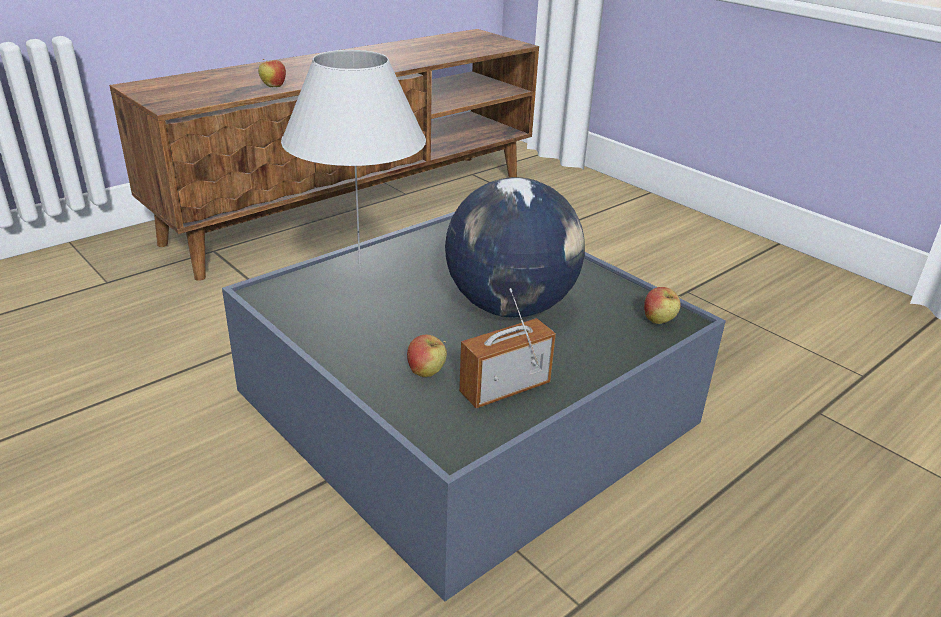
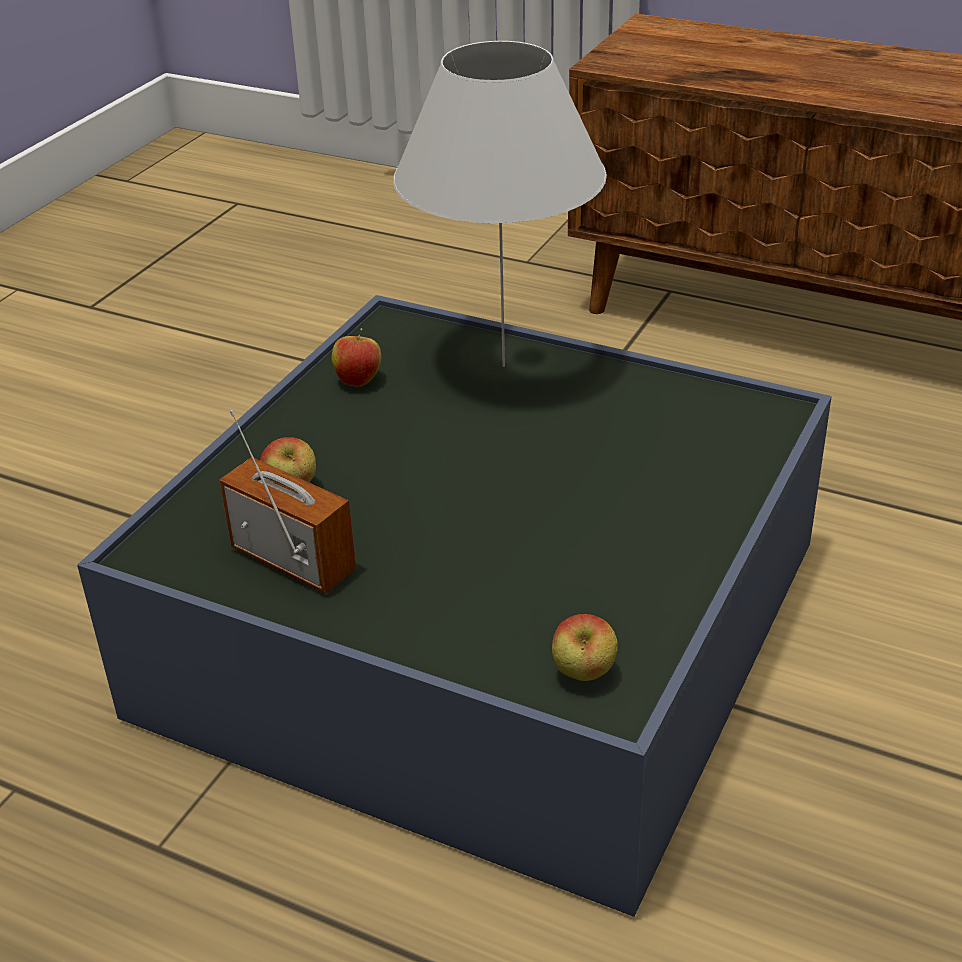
camera: 70 degrees right, 5 degrees up
apple [258,59,286,87] -> apple moved to [331,328,381,387]
globe [445,177,585,318] -> none

